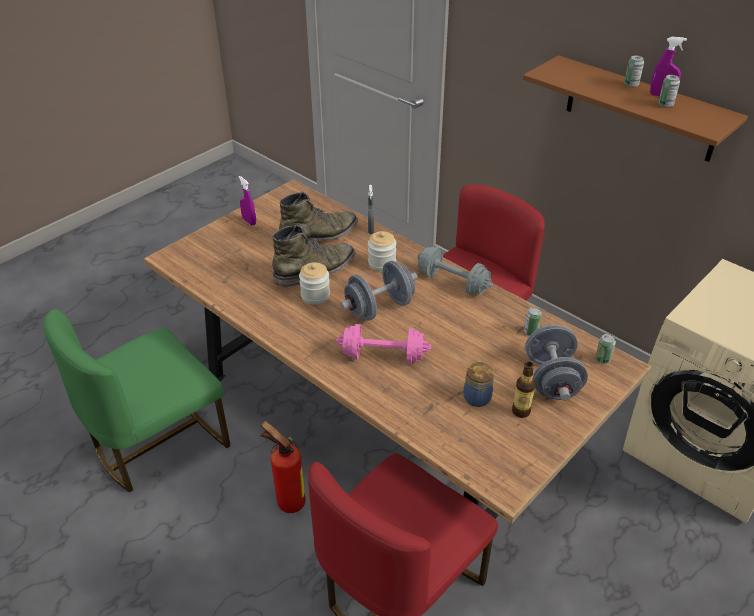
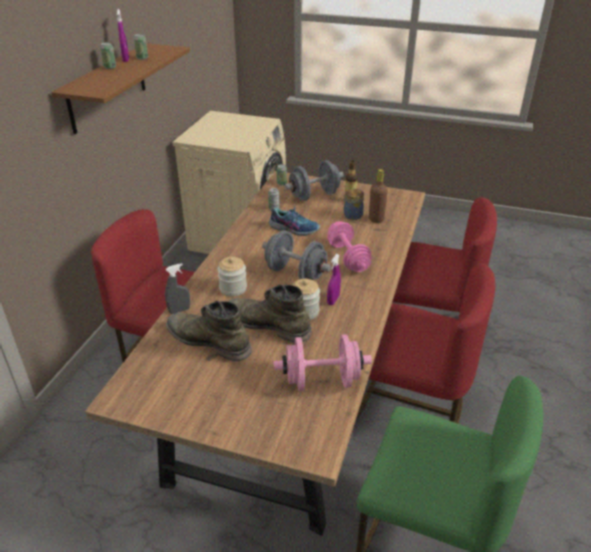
camera: 115 degrees left, 5 degrees down
purple spray bottle [239,176,256,226] -> purple spray bottle moved to [327,254,341,305]
fire extinguisher [260,421,306,513] -> red chair [355,263,495,423]
grey dumbbell [417,247,493,294] -> none
none -> shoe [269,206,320,236]
none -> pink dumbbell [274,334,372,391]
none -> brown bottle [369,169,388,223]

